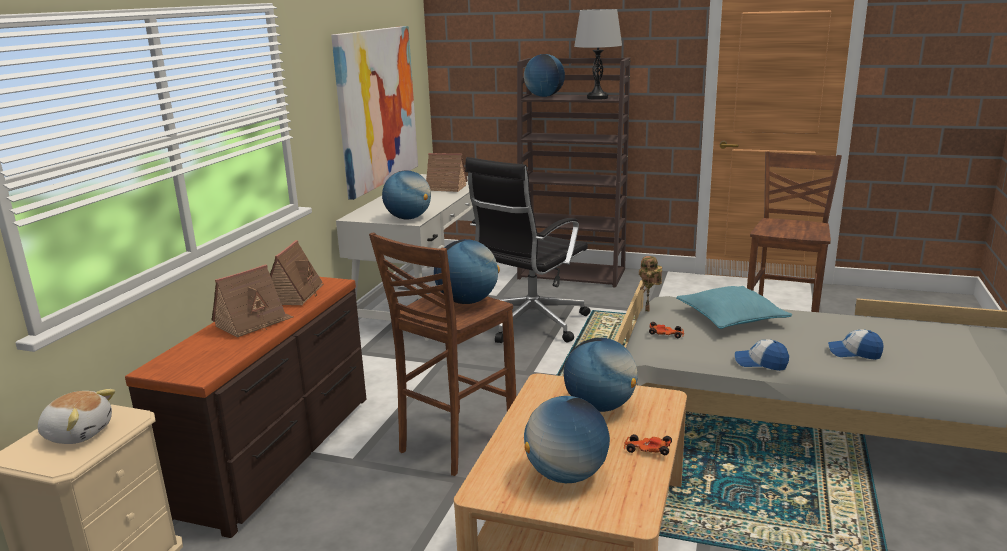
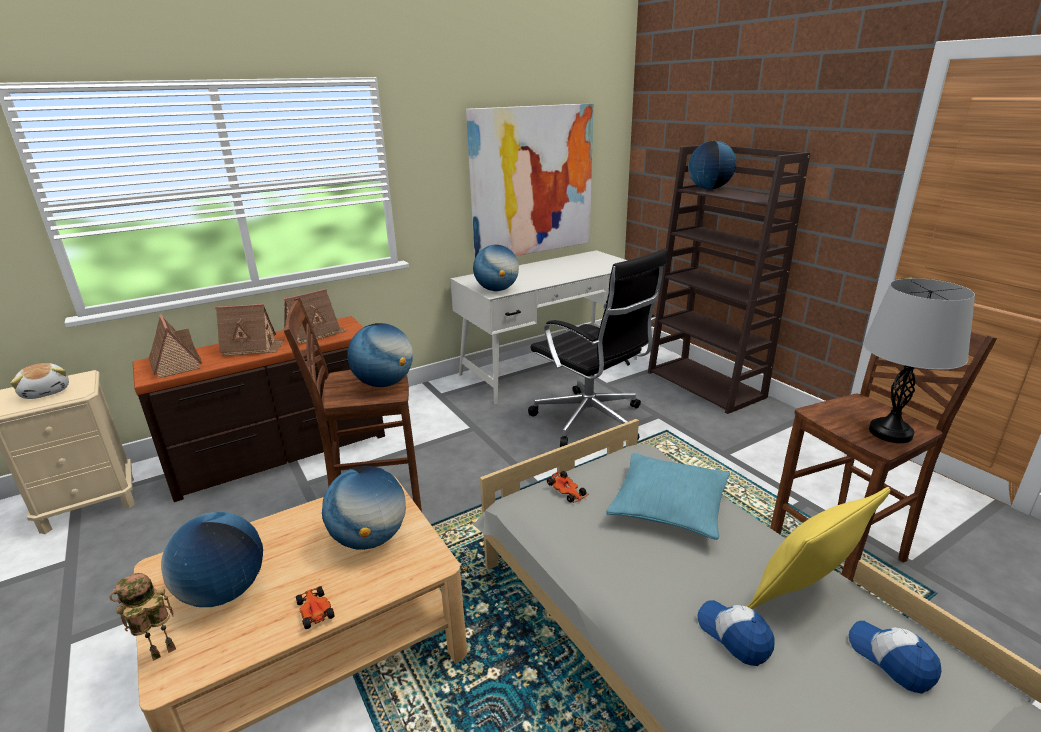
camera: 40 degrees right, 5 degrees up
toy house [426,153,468,192] -> toy house moved to [149,315,202,378]
black office chair [465,157,590,343] -> black office chair turned 120 degrees counterclockwise [528,249,667,447]
grey table lamp [574,9,622,100] -> grey table lamp moved to [863,278,975,443]
toy robot [639,256,662,311] -> toy robot moved to [109,573,176,661]
cap [735,339,789,371] -> cap moved to [849,621,941,694]
none -> yellow pillow [746,487,891,609]

